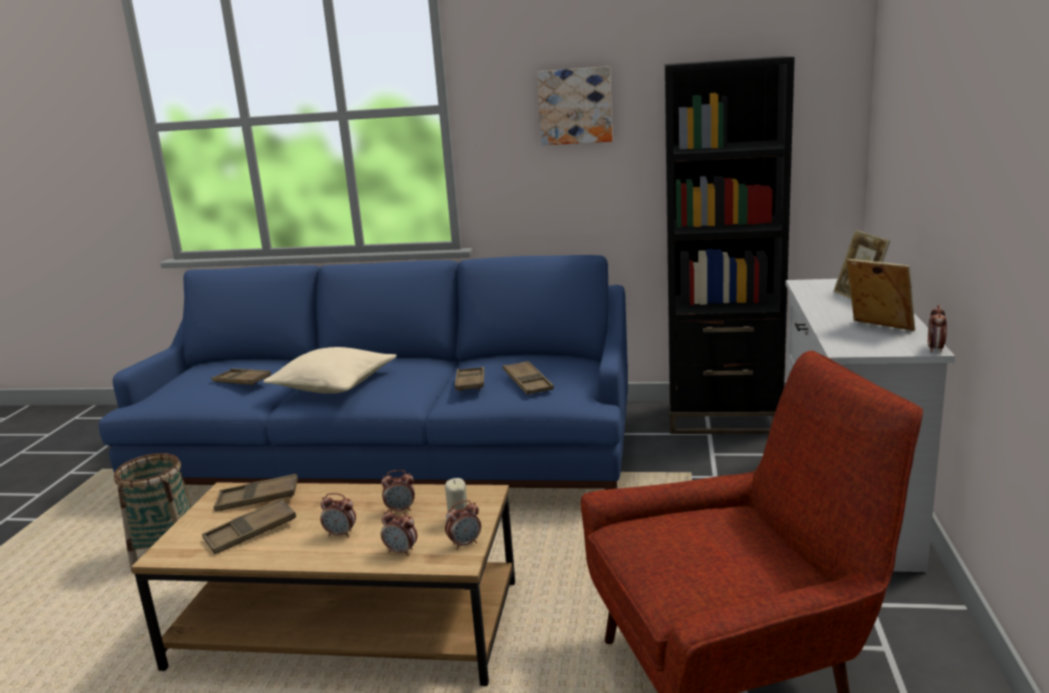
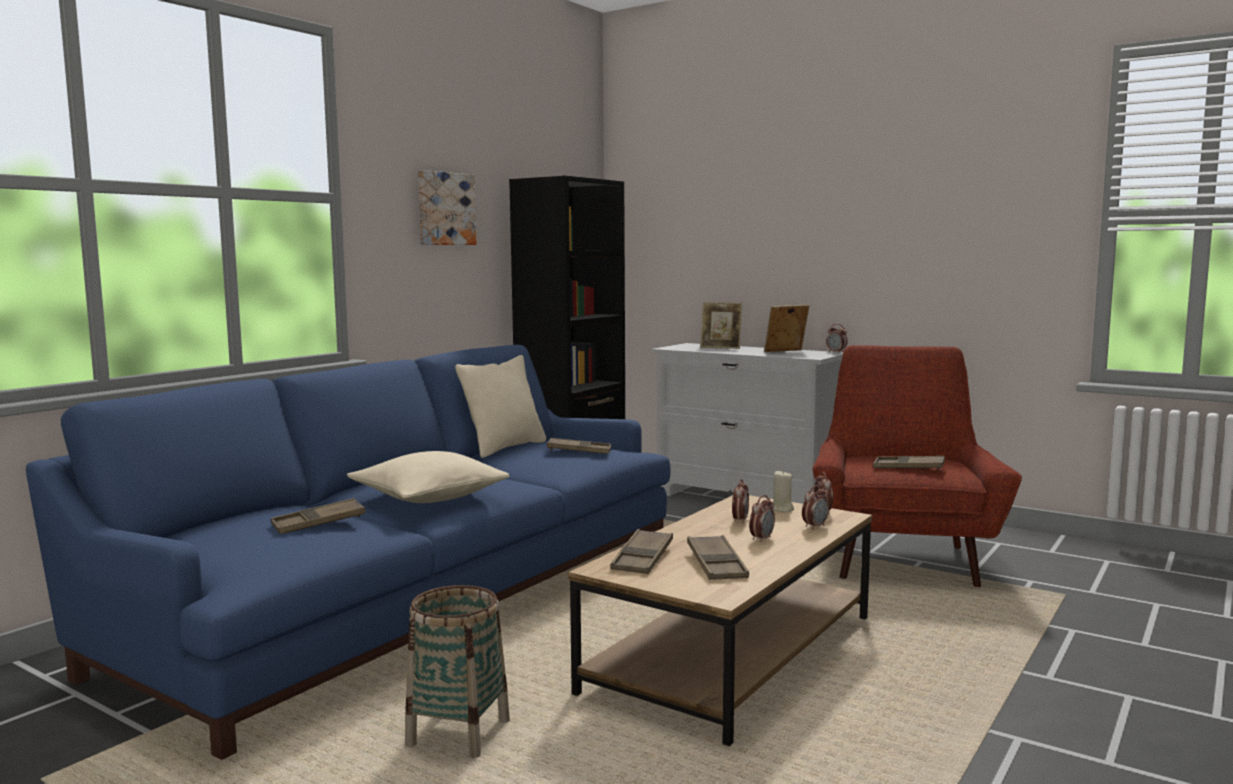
camera: 65 degrees left, 10 degrees down
brown tray [455,366,484,392] -> brown tray moved to [873,456,945,470]
none -> beige pillow [455,355,546,458]

